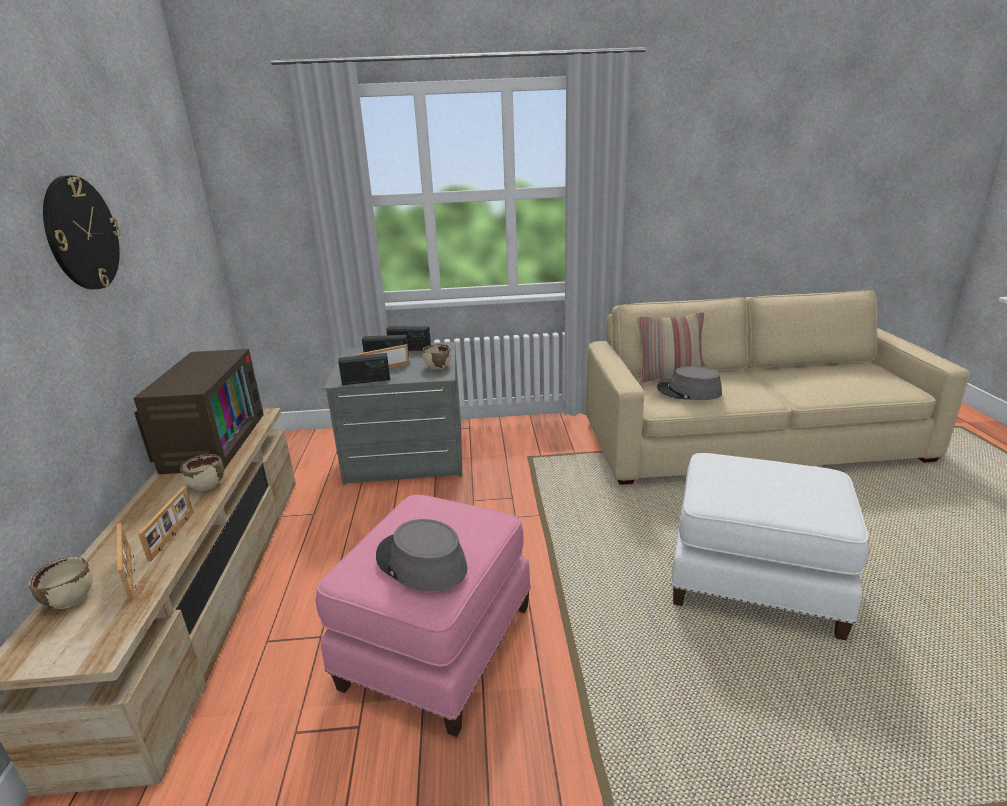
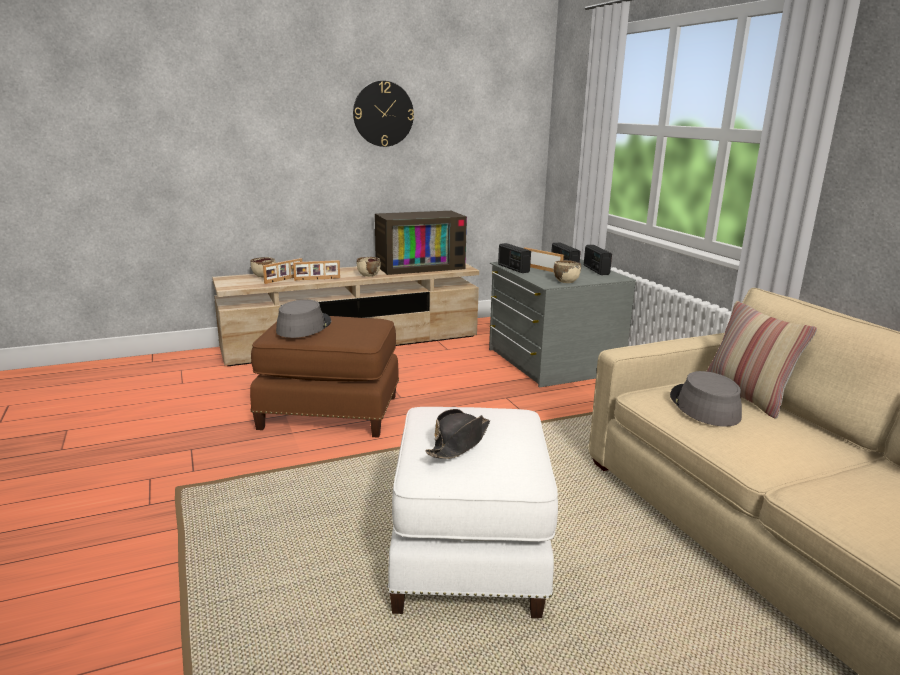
camera: 70 degrees right, 5 degrees down
pink ottoman [316,494,531,737] -> brown ottoman [250,316,399,438]
none -> black hat [425,409,490,459]

